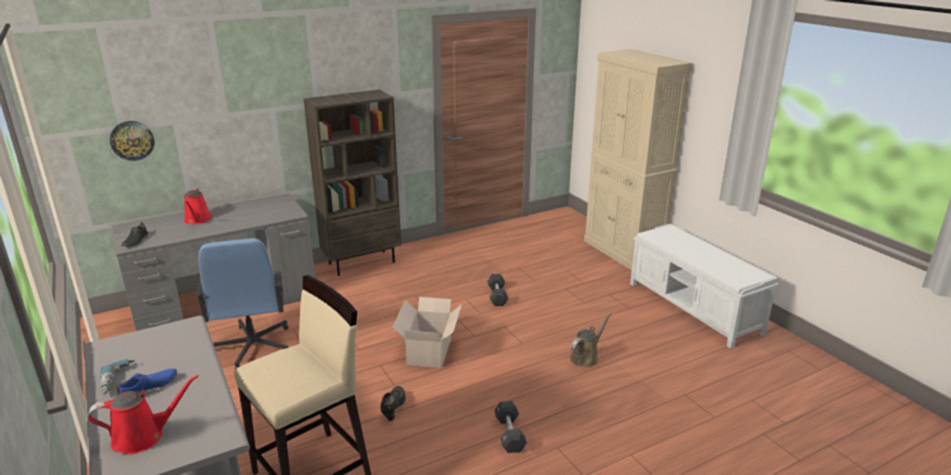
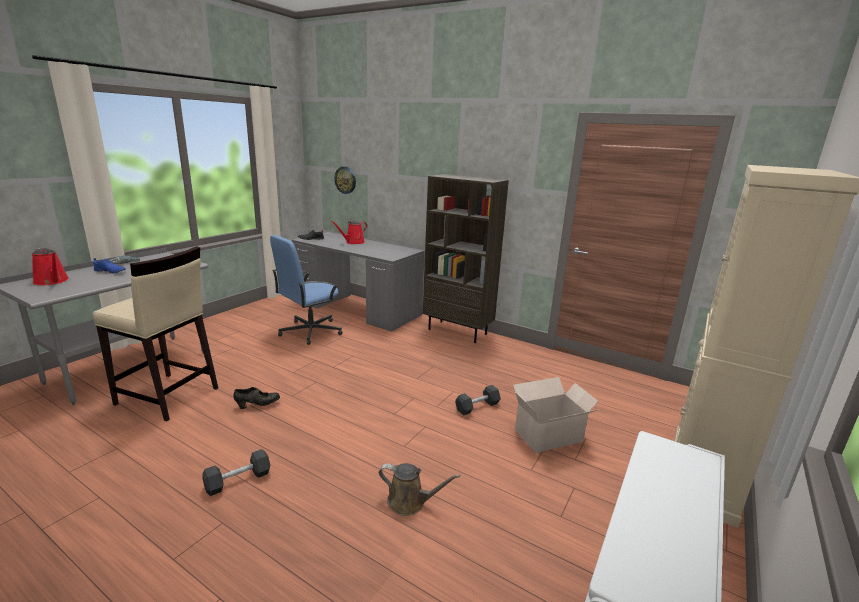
camera: 60 degrees right, 5 degrees down
cardboard box [393,297,462,368] -> cardboard box moved to [513,377,600,453]

